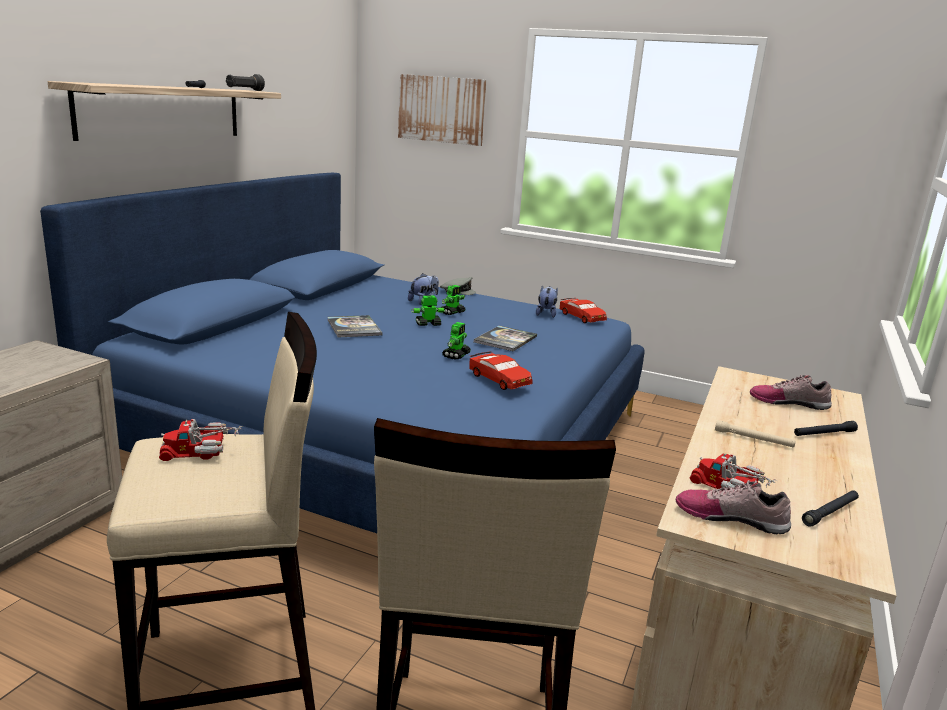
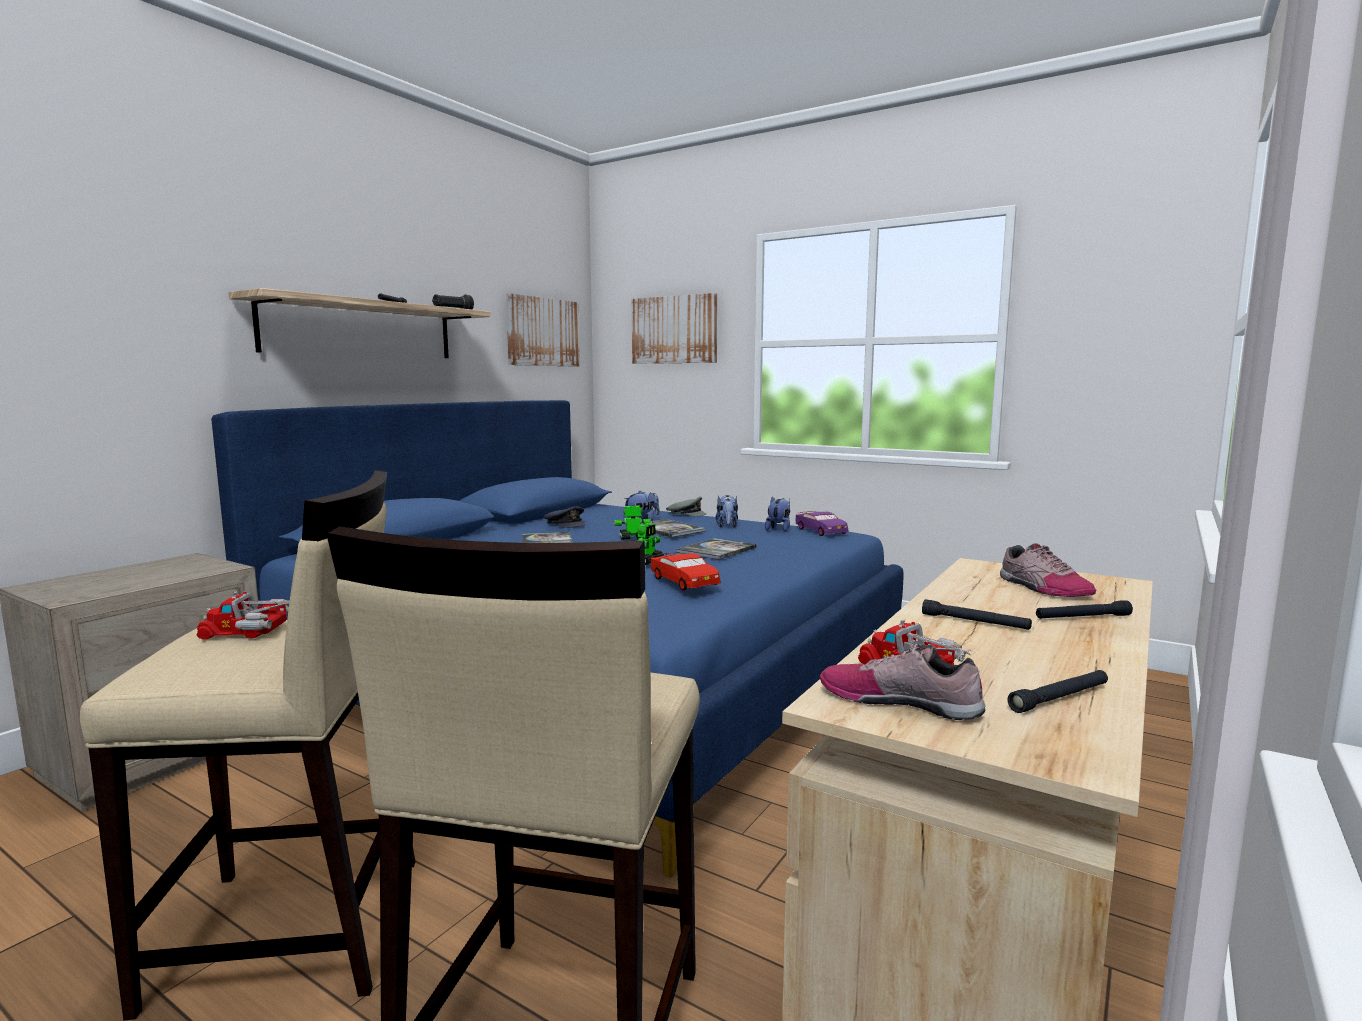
camera: 10 degrees right, 10 degrees down
toy robot [440,285,466,315] -> book [640,519,706,537]
red toy car [560,298,607,323] -> purple toy car [796,511,849,536]
beige flashlight [715,420,796,448] -> black flashlight [922,599,1032,630]
shoe [750,375,832,410] -> shoe turned 135 degrees counterclockwise [1000,543,1096,597]
none -> picture [506,293,580,367]
none -> grey cap [544,506,585,528]
none -> plush toy [715,495,738,528]

